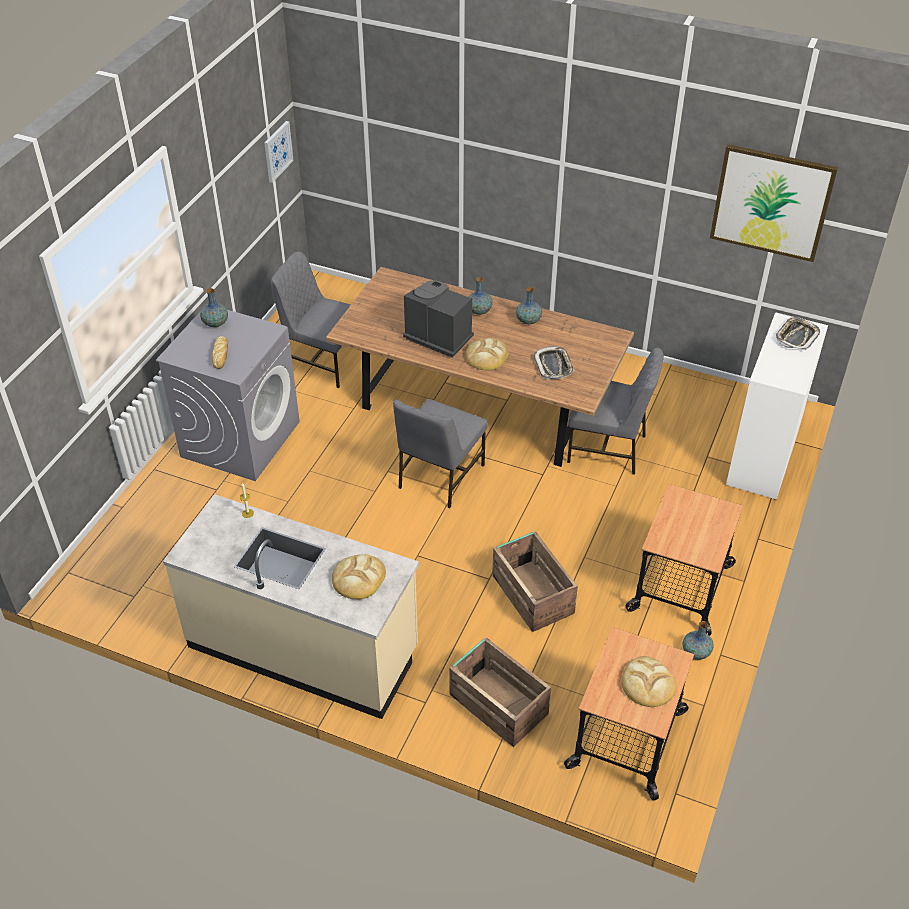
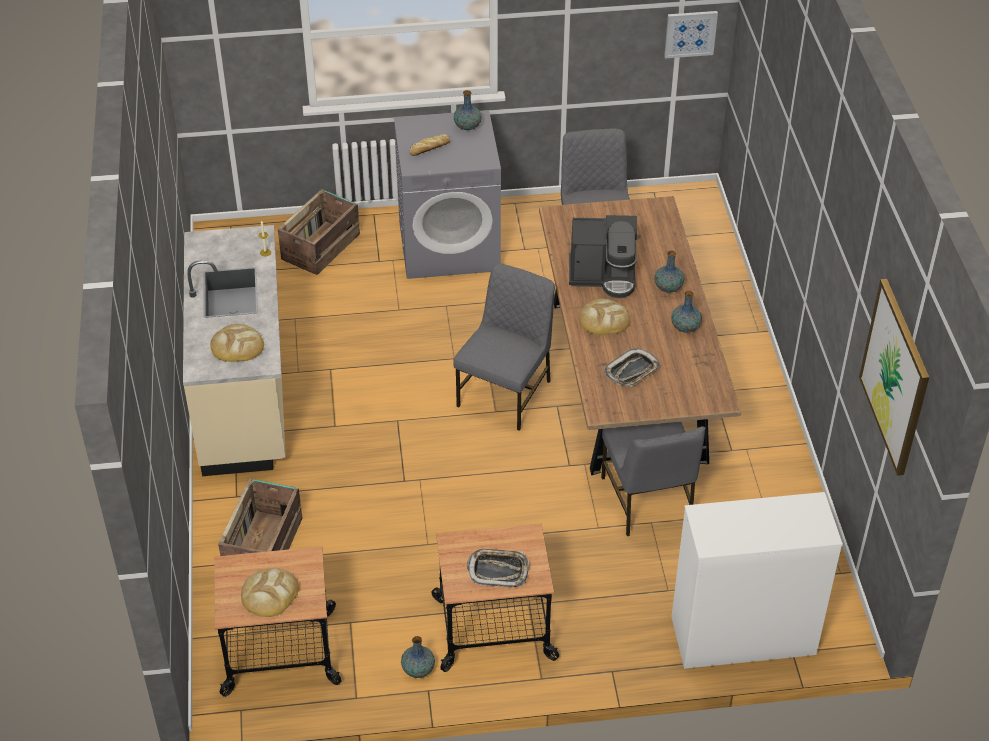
camera: 60 degrees right, 0 degrees up
grey chair [393,399,488,508] -> grey chair turned 120 degrees clockwise [453,264,555,431]
coffee machine [403,280,474,358] -> coffee machine turned 90 degrees clockwise [569,215,637,298]
crate [492,531,578,632] -> crate moved to [278,189,360,275]
tray [776,317,820,351] -> tray moved to [467,549,529,587]

